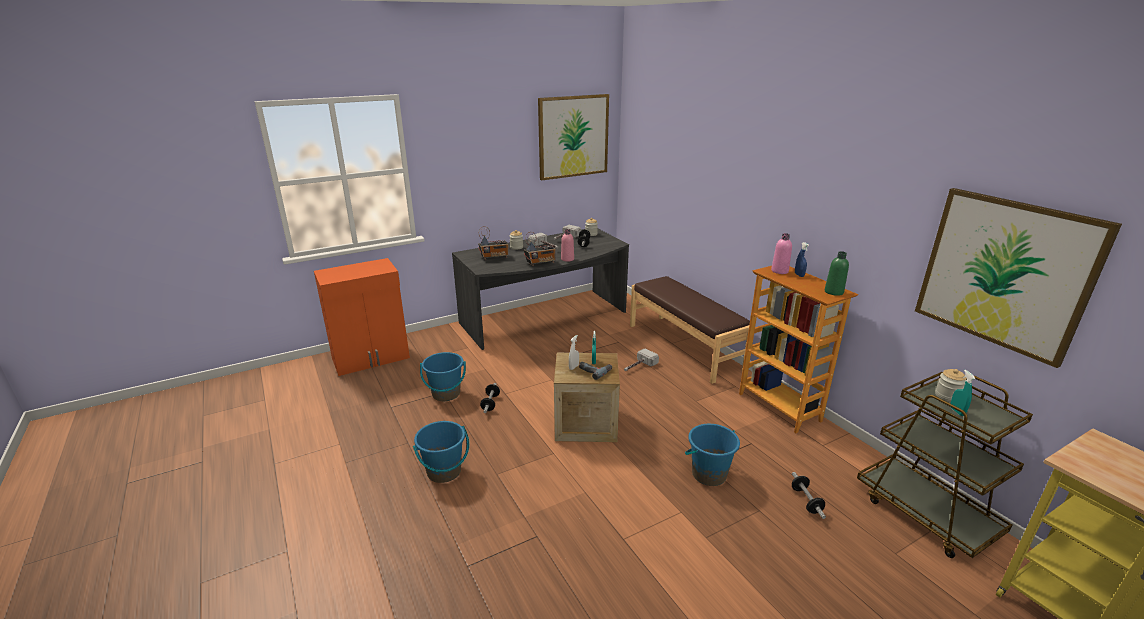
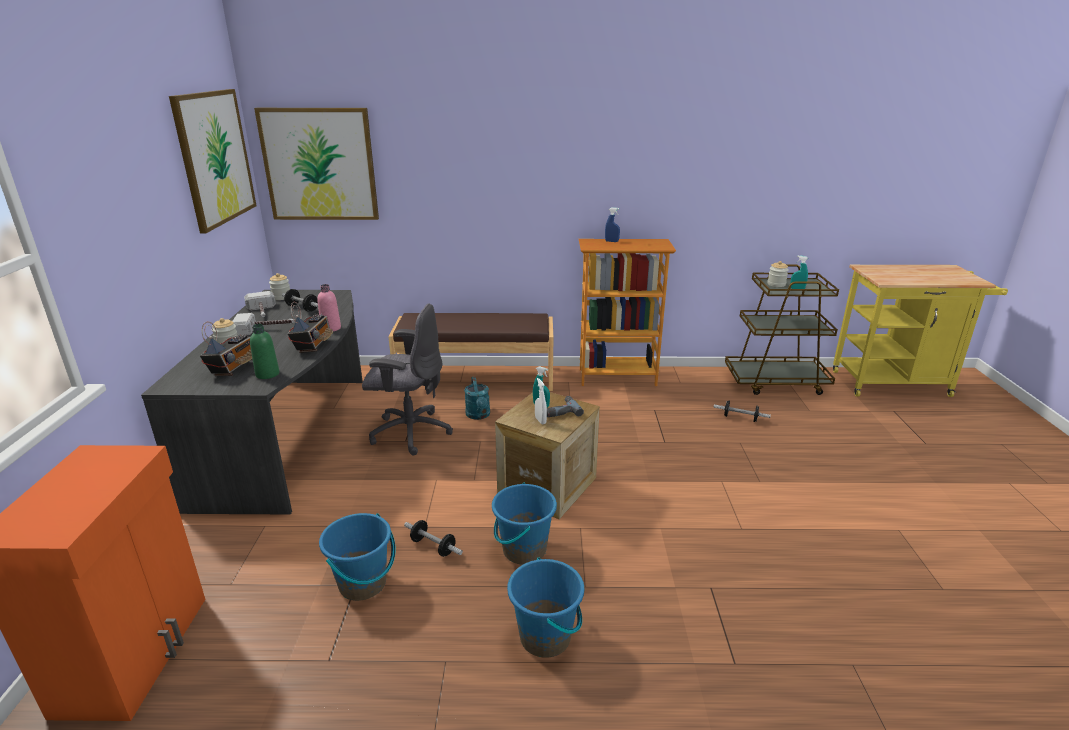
camera: 60 degrees left, 0 degrees up
hammer [624,349,659,371] -> turquoise watering can [464,377,490,420]
blue bucket [685,424,740,486] -> blue bucket moved to [492,483,557,565]
pink bottle [771,233,792,274] -> none
green bottle [825,251,849,296] -> green bottle moved to [250,324,279,379]
picture [915,188,1122,368] -> picture moved to [254,108,379,220]
none -> grey office chair [362,304,453,455]

